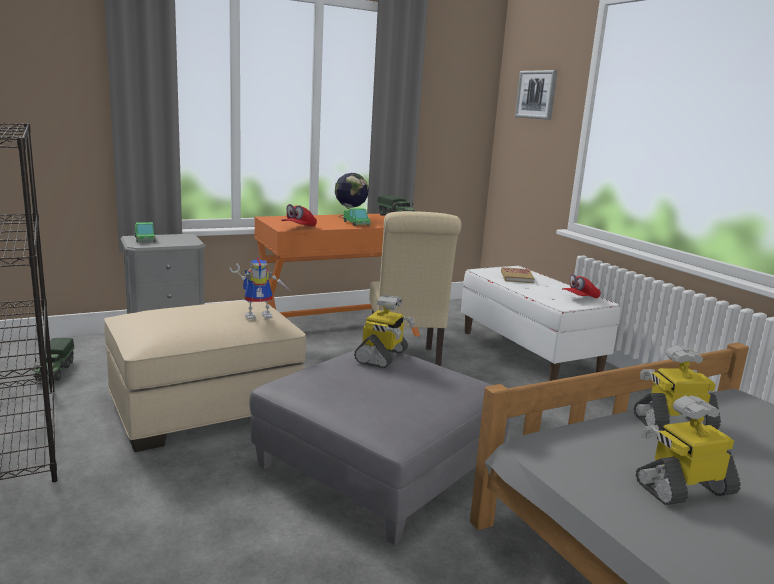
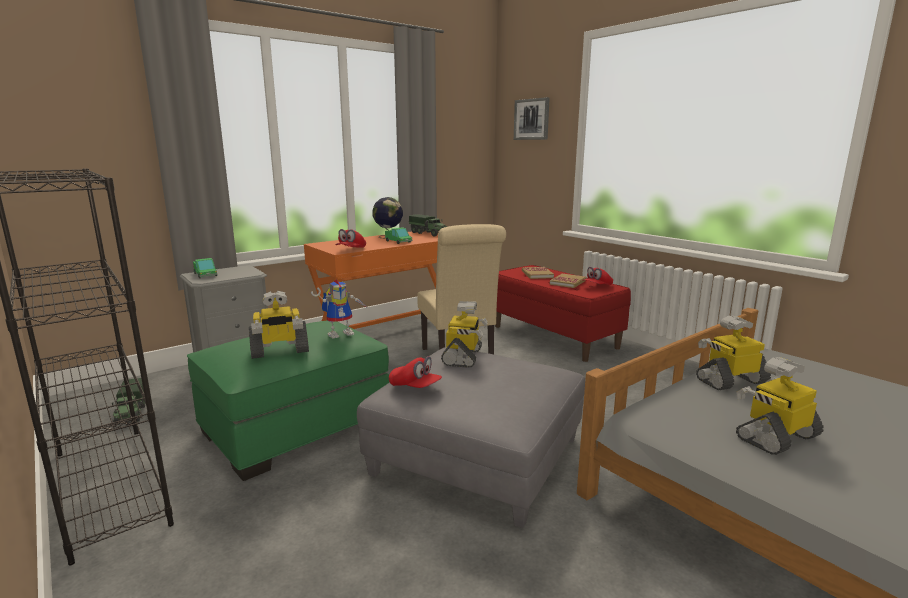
camera: 10 degrees left, 0 degrees up
beige ottoman [104,301,306,452] -> green ottoman [187,321,389,481]
white bench [461,266,620,381] -> red bench [495,265,631,362]
none -> toy robot [249,291,309,359]
none -> red cap [389,356,442,388]
none -> book [550,274,586,288]

